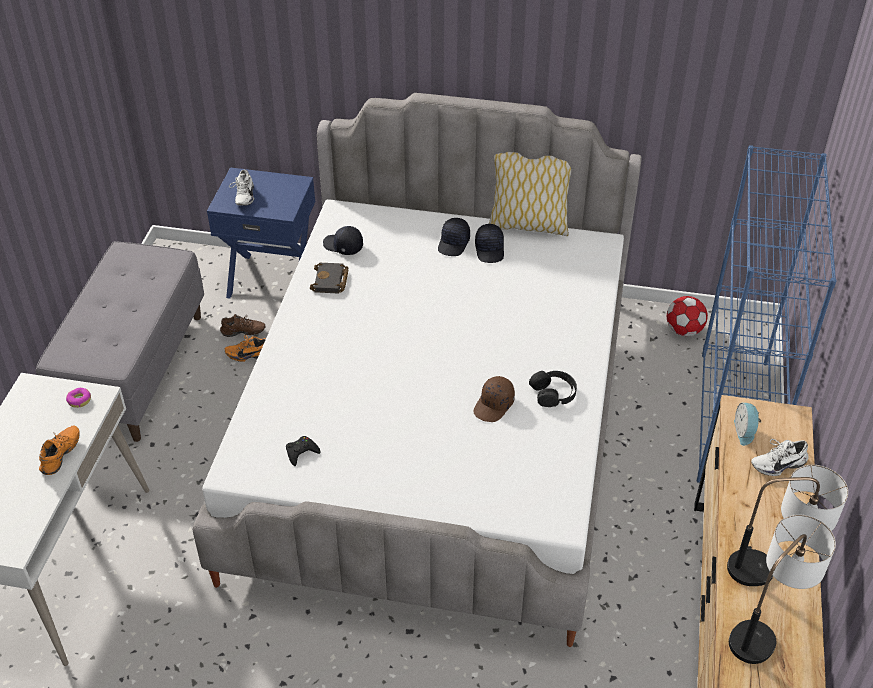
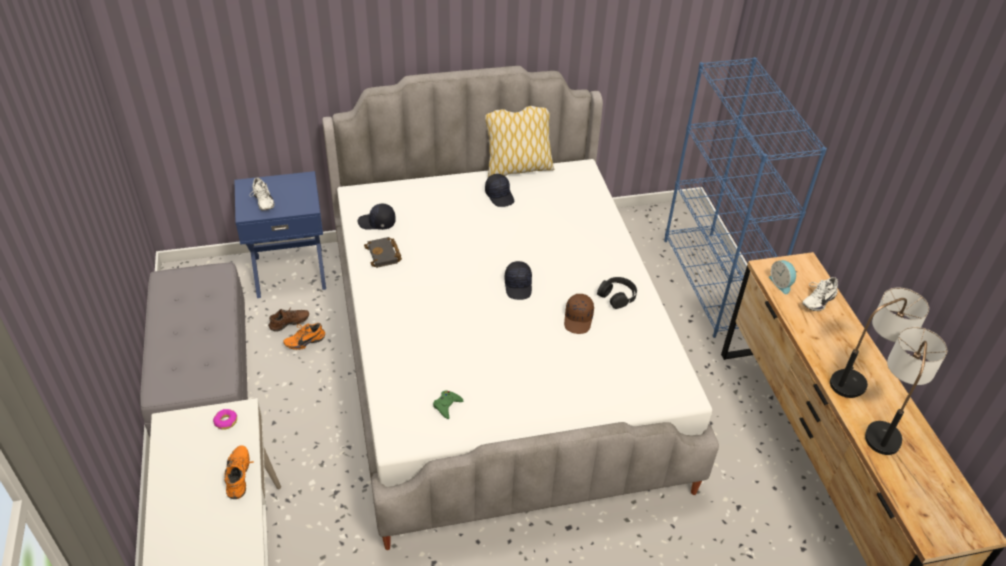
camera: 25 degrees left, 0 degrees up
black game controller [286,436,321,466] -> green game controller [433,390,463,419]
black cap [438,218,470,256] -> black cap moved to [505,261,532,300]
football [667,296,708,336] -> none

